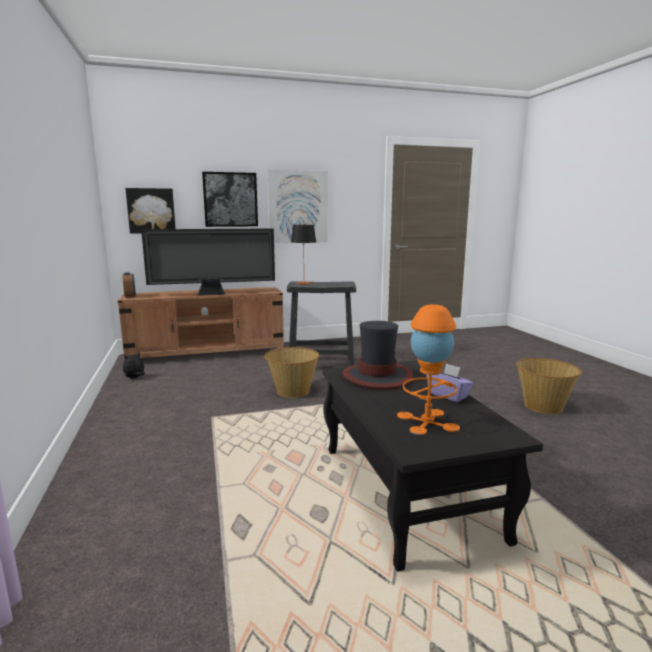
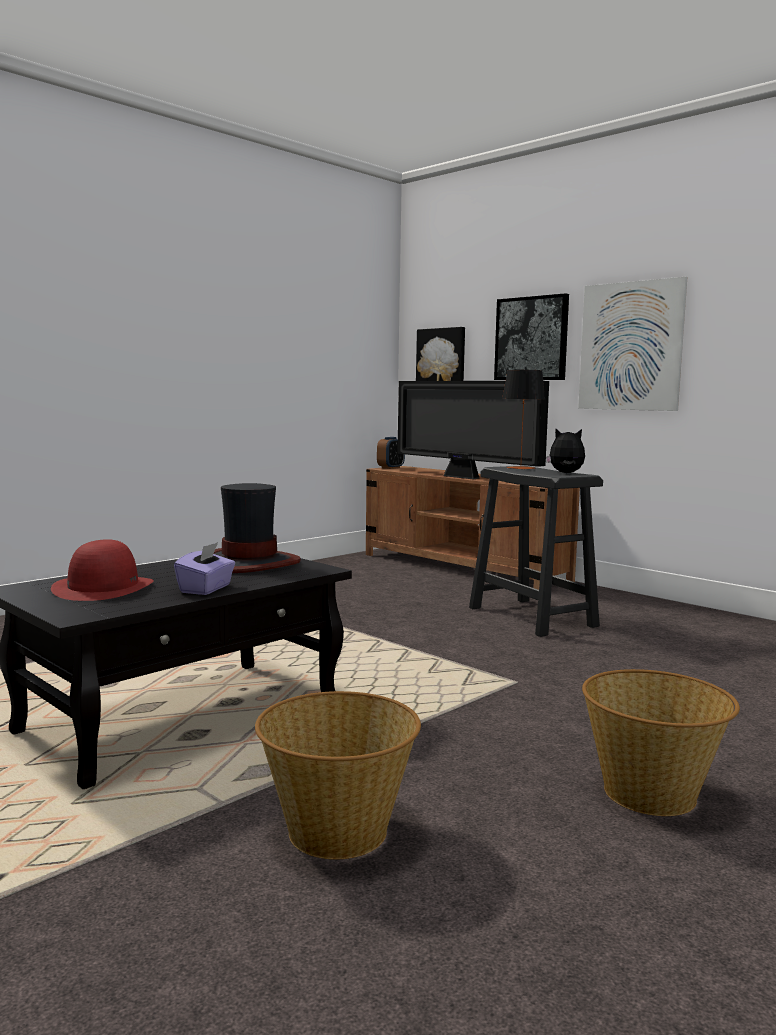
camera: 60 degrees right, 5 degrees down
plush toy [123,352,145,378] -> plush toy moved to [546,429,585,473]
basket [264,347,319,398] -> basket moved to [255,691,421,860]
orange table lamp [397,304,460,435] -> red hat [51,539,154,601]

